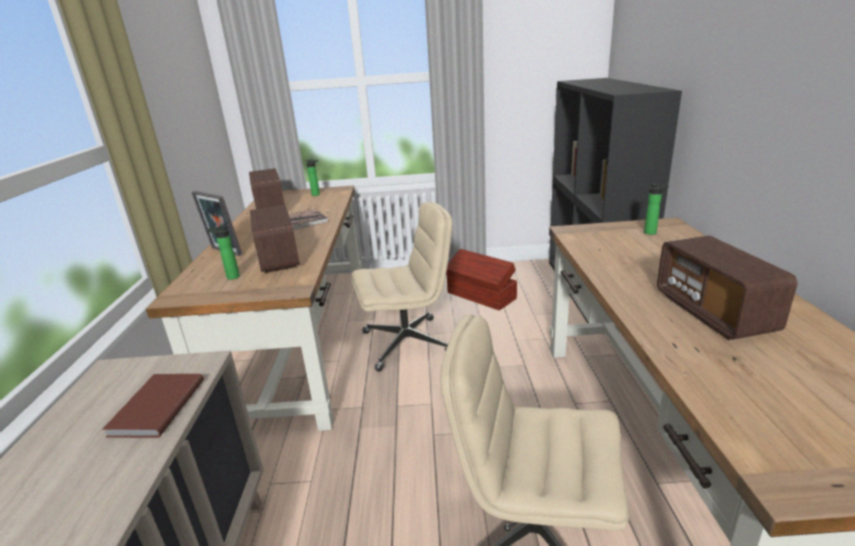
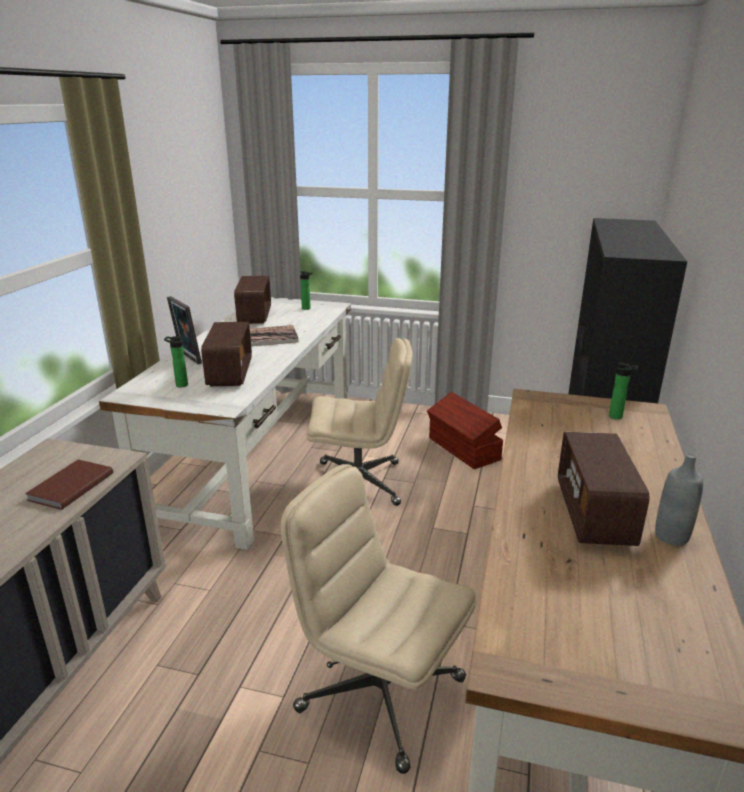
camera: 15 degrees right, 0 degrees up
brown desk [146,186,361,431] -> white desk [99,297,351,550]
none -> grey bottle [655,453,703,546]

